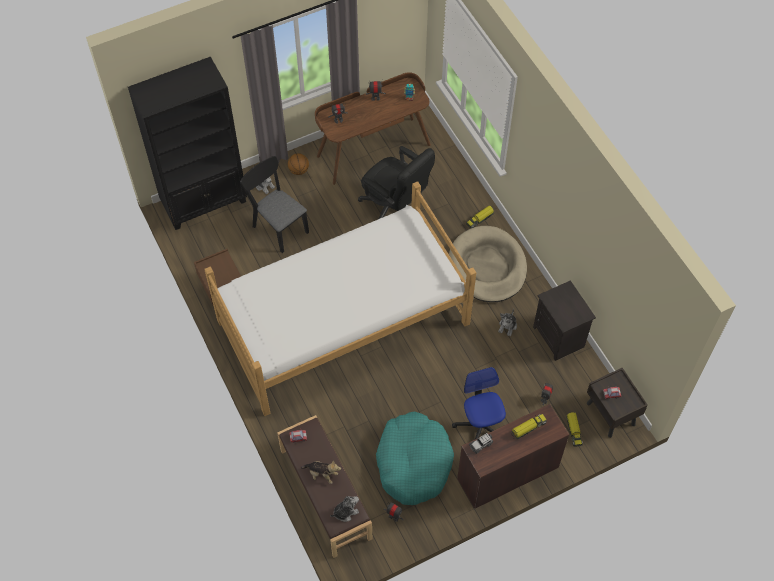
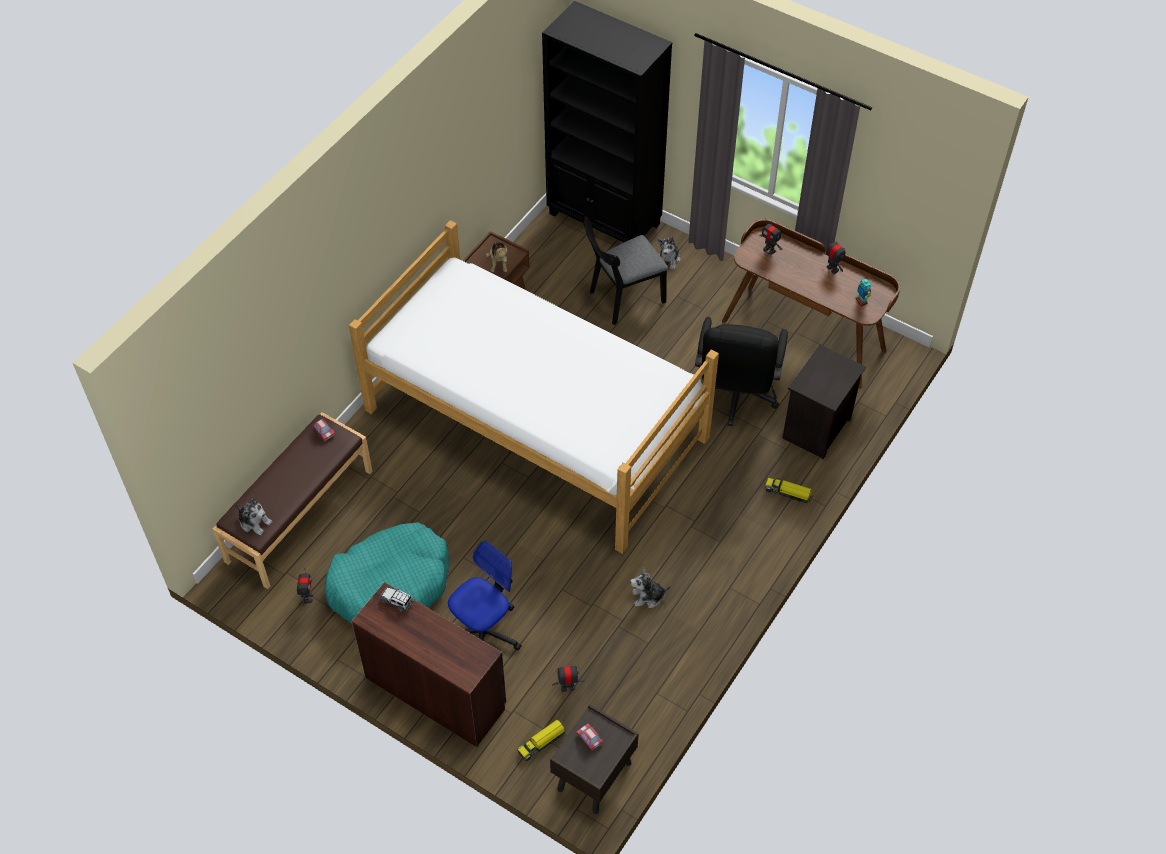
camera: 60 degrees right, 5 degrees down
black chair [240,156,309,253] -> black chair turned 135 degrees counterclockwise [583,216,668,325]
basketball [288,153,309,175] -> none
plush toy [301,461,341,484] -> plush toy moved to [486,242,508,272]
beige dog bed [449,226,527,302] -> none
toy truck [510,414,547,440] -> none
black nightstand [533,280,596,361] -> black nightstand moved to [782,345,866,459]

